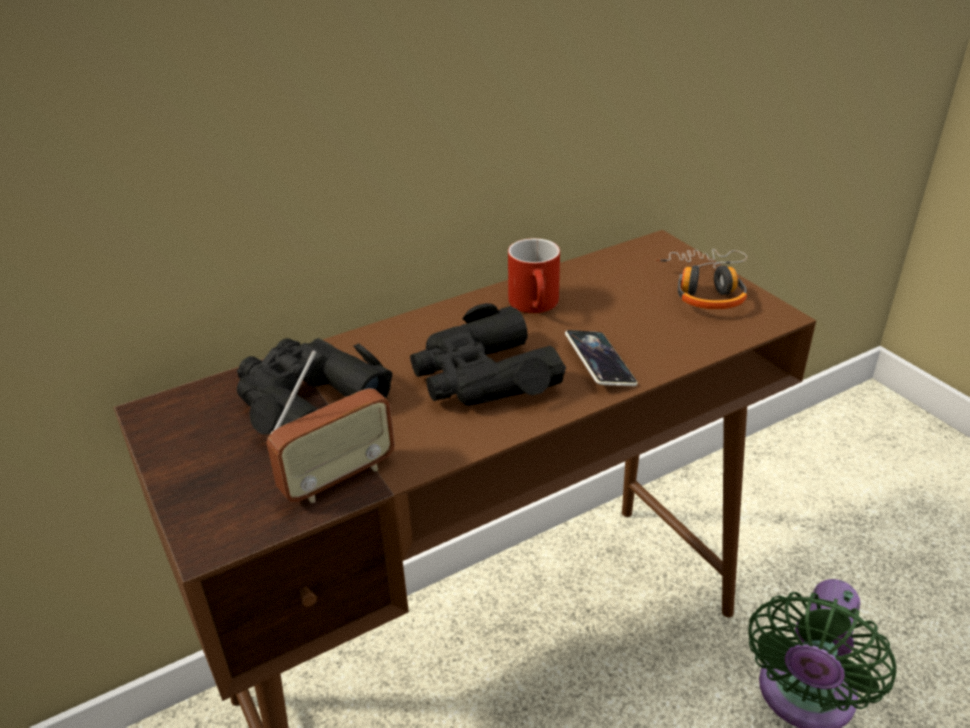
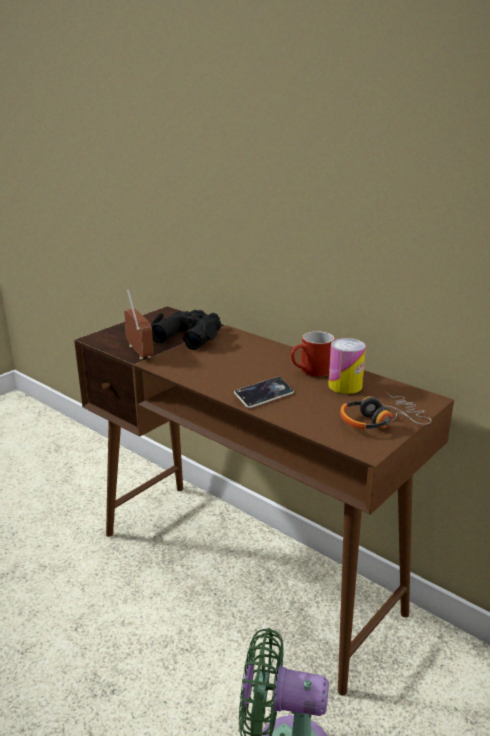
camera: 70 degrees right, 10 degrees down
radio [267,351,395,503] -> radio turned 150 degrees counterclockwise [124,289,154,359]
black binoculars [410,303,566,406] -> none
none -> can [328,338,366,394]

